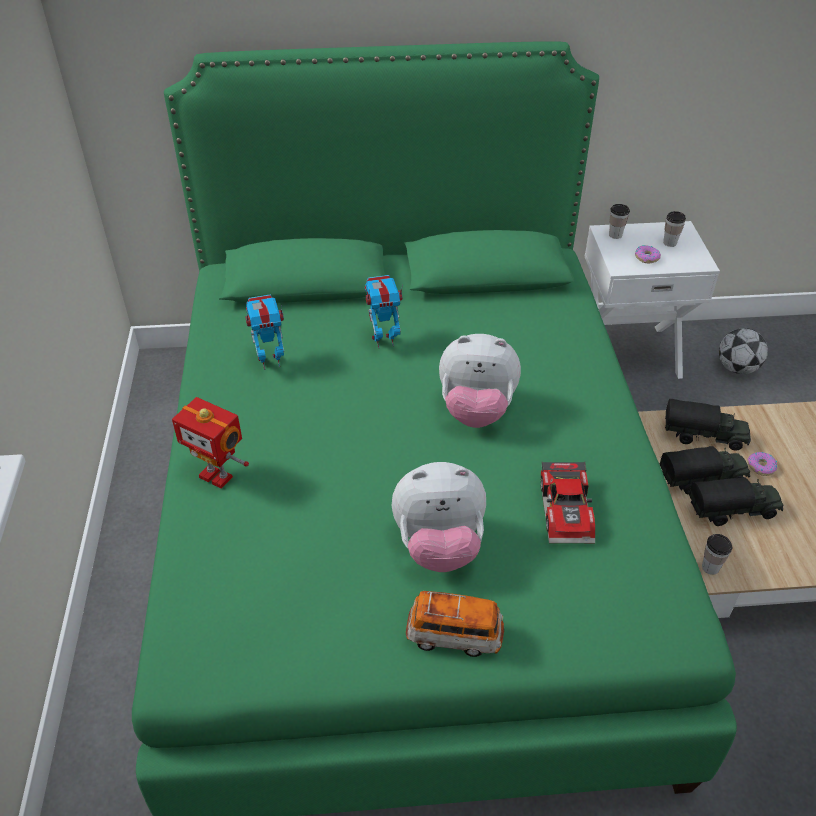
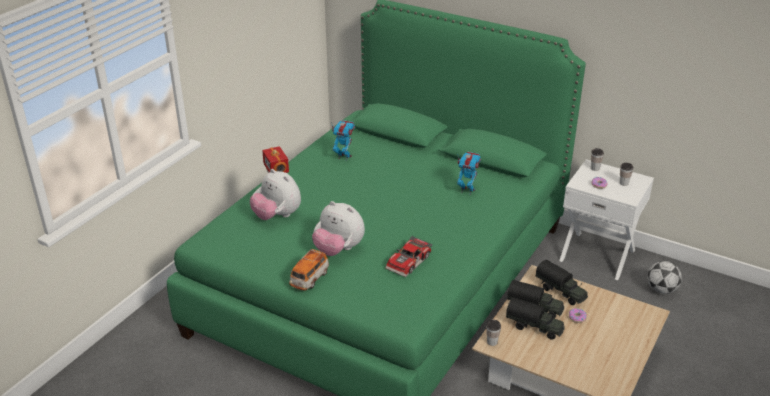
camera: 35 degrees right, 10 degrees down
toy robot [365,275,403,349] -> toy robot moved to [457,152,481,194]
toy car [406,591,504,657] -> toy car turned 75 degrees clockwise [289,249,329,290]
plush toy [439,334,521,428] -> plush toy moved to [250,169,301,220]

